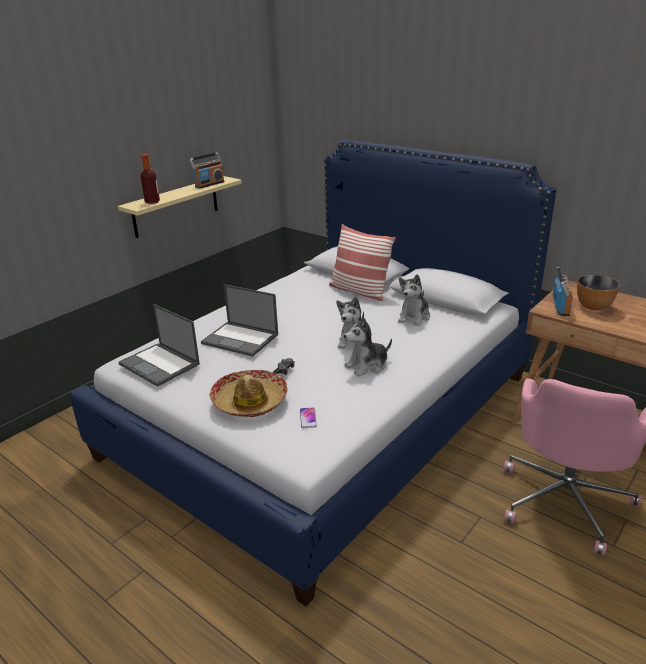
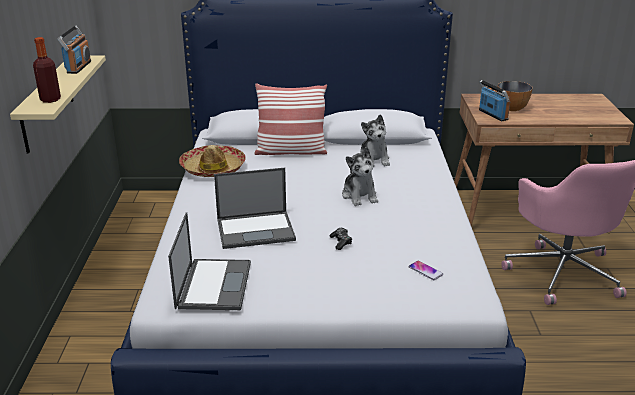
camera: 40 degrees left, 0 degrees up
laptop [118,304,200,387] -> laptop turned 90 degrees counterclockwise [168,212,251,310]
hat [209,370,288,417] -> hat moved to [179,145,246,177]
plush toy [344,317,392,377] -> none

